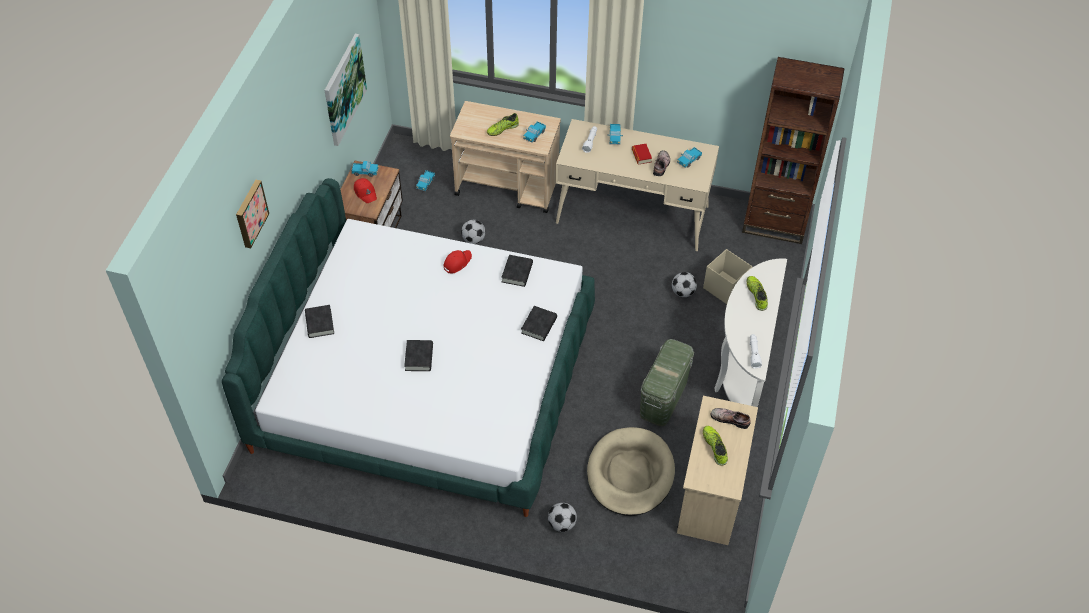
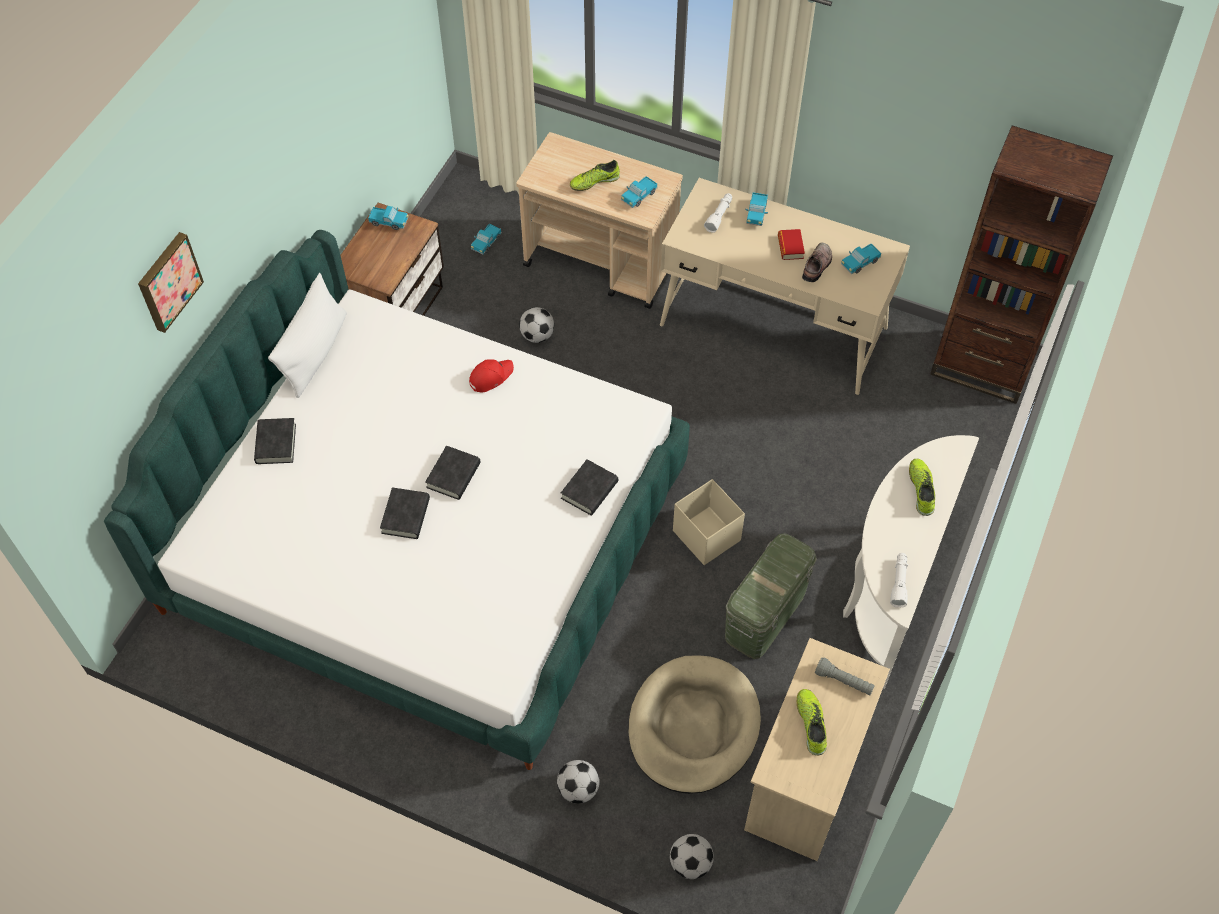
camera: 10 degrees right, 5 degrees up
picture [324,34,367,146] -> none
red cap [354,178,377,203] -> none
black book [501,255,533,287] -> black book moved to [425,446,481,500]
football [672,272,697,297] -> football moved to [670,834,714,879]
beige storage box [703,249,753,304] -> beige storage box moved to [673,479,745,565]
shoe [711,408,751,429] -> grey flashlight [815,658,875,696]
none -> white pillow [268,273,347,398]

